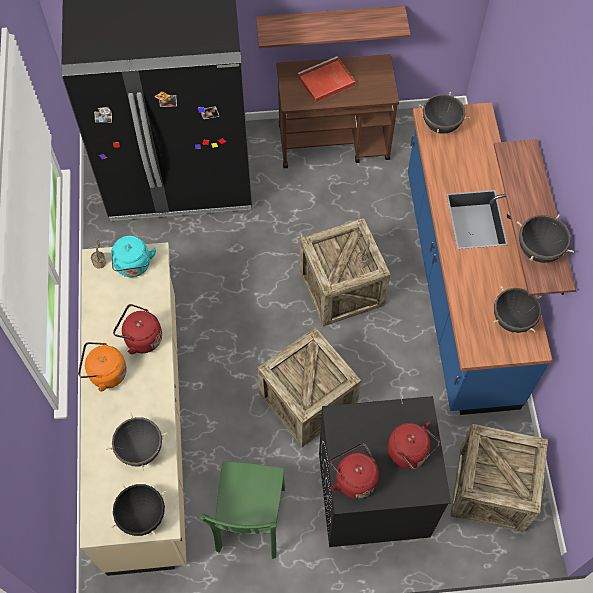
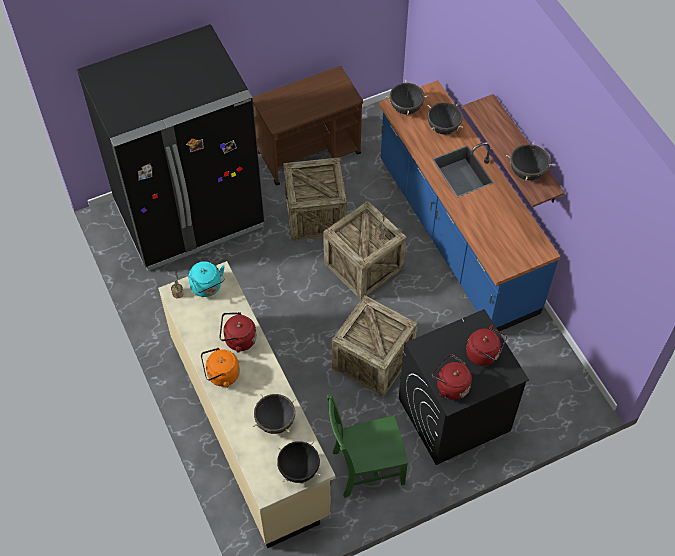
camera: 20 degrees left, 5 degrees down
green chair [199,461,285,559] -> green chair turned 90 degrees clockwise [327,394,408,498]
shelf [256,6,411,48] -> none
red tray [298,56,356,103] -> none
crate [450,424,548,532] -> crate moved to [283,157,347,241]
black cooking pot [493,286,542,333] -> black cooking pot moved to [428,102,463,135]

